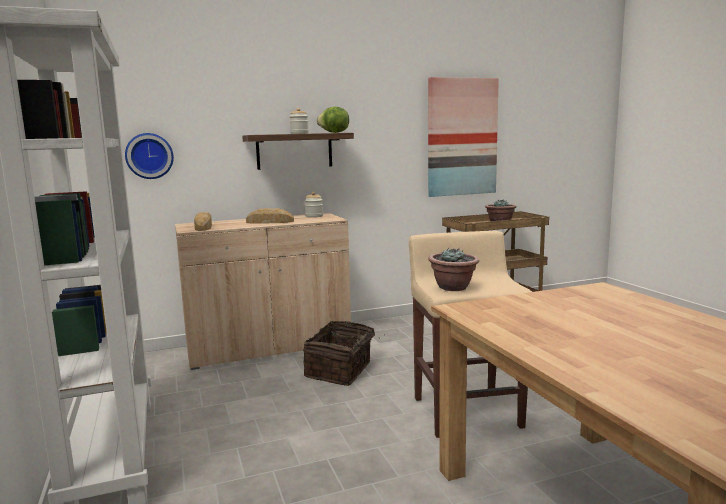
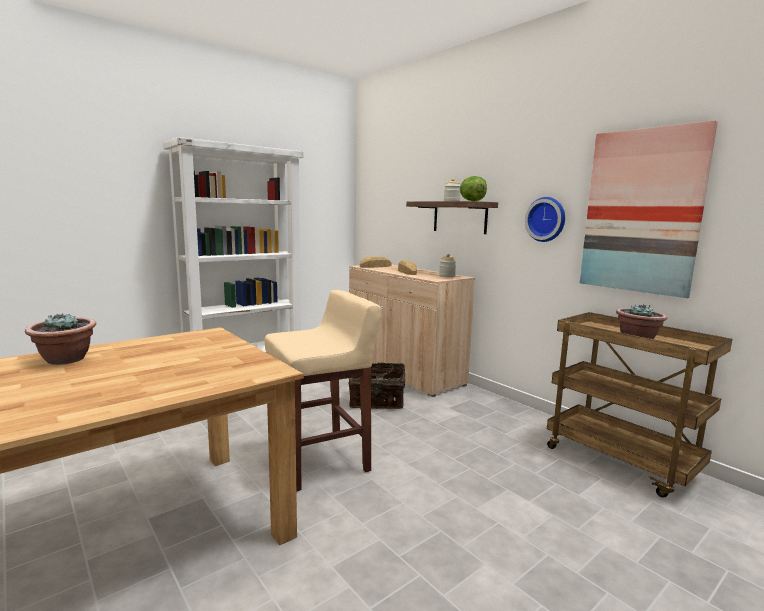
camera: 70 degrees right, 0 degrees up
wall clock [125,133,174,179] -> wall clock moved to [525,197,565,242]
potted plant [428,248,479,291] -> potted plant moved to [25,314,96,365]

